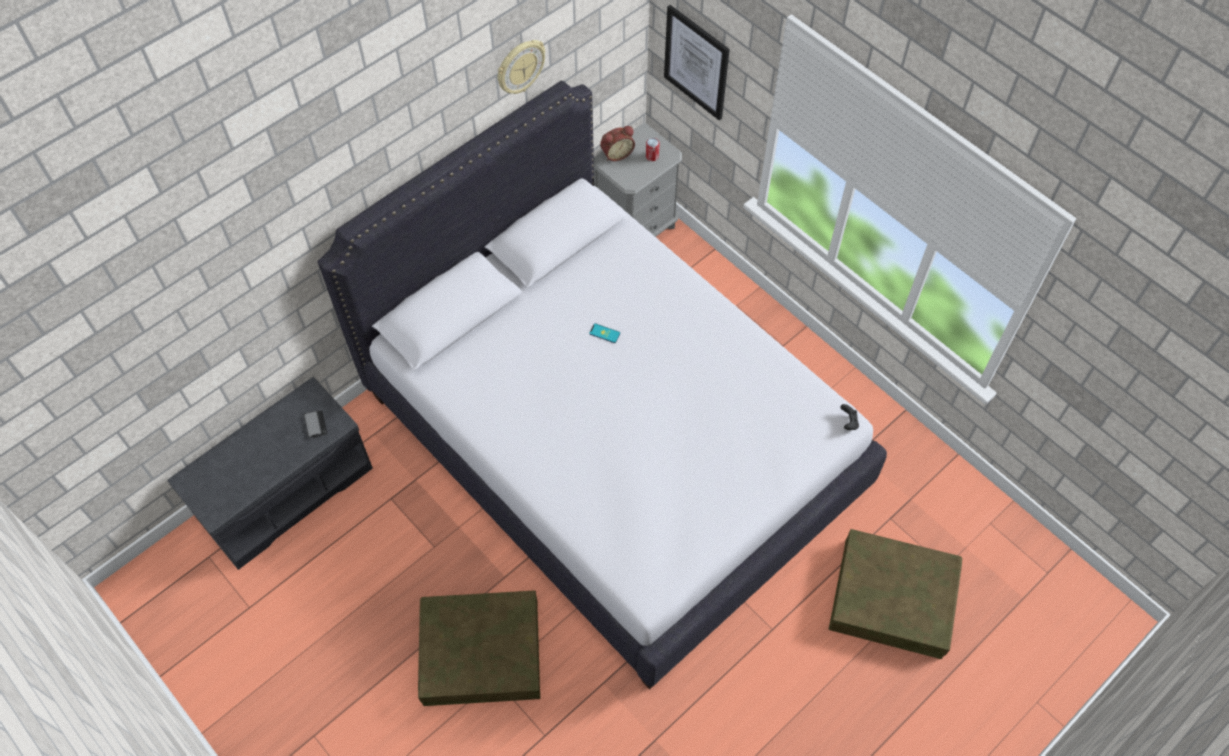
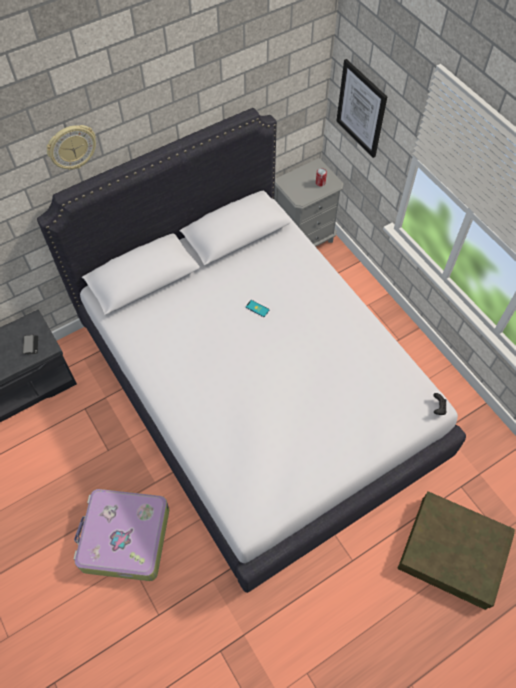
camera: 10 degrees right, 0 degrees up
brown storage box [418,590,540,706] -> suitcase [73,489,169,581]
wall clock [497,40,545,94] -> wall clock moved to [46,125,96,170]
alarm clock [600,126,635,161] -> none

